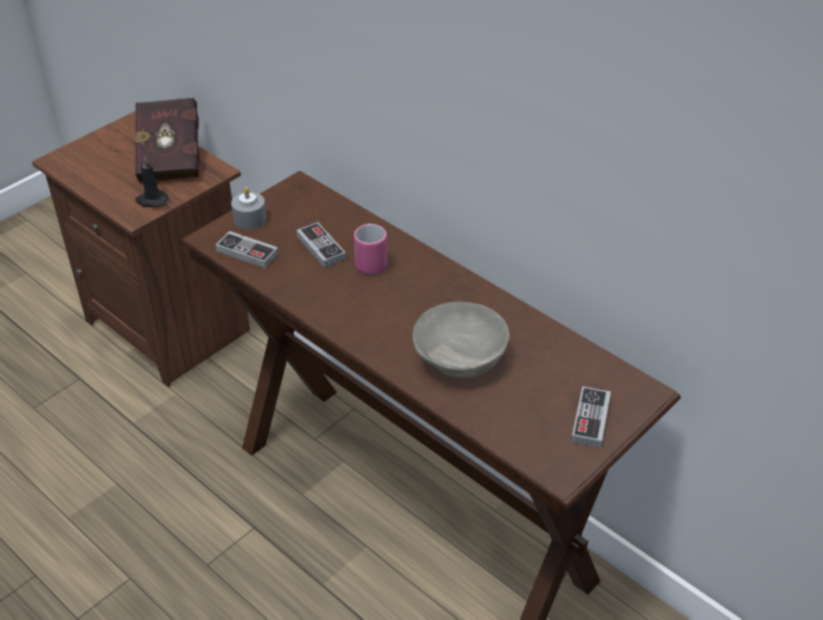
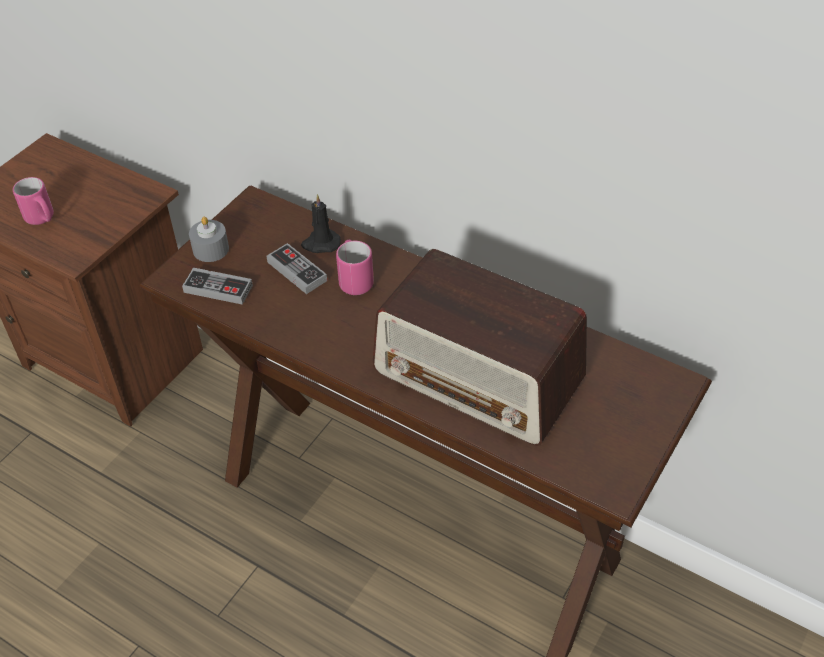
camera: 10 degrees left, 5 degrees up
red book [135,96,200,183] -> none
black candle [135,156,168,208] -> black candle moved to [301,194,341,253]
grey bowl [412,302,510,378] -> radio [372,249,587,446]
game controller [571,386,611,448] -> none
none -> pink mug [13,177,54,225]

